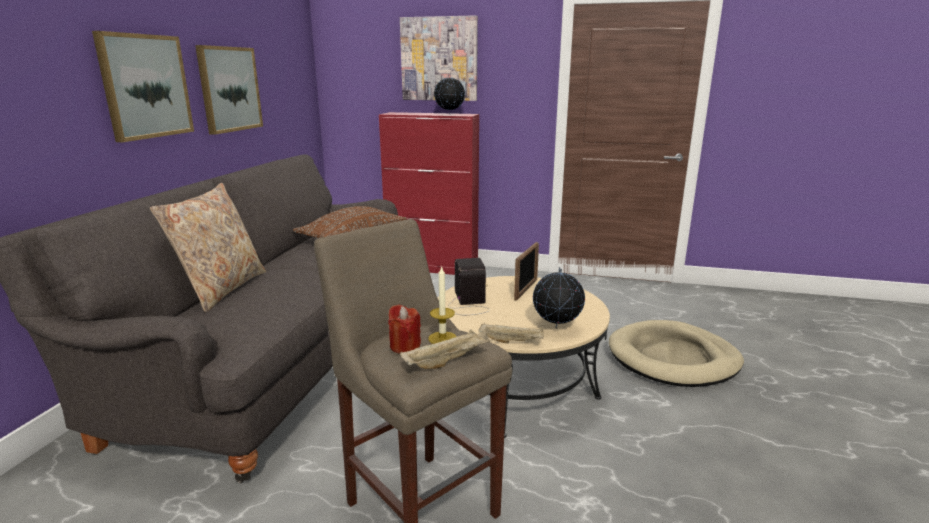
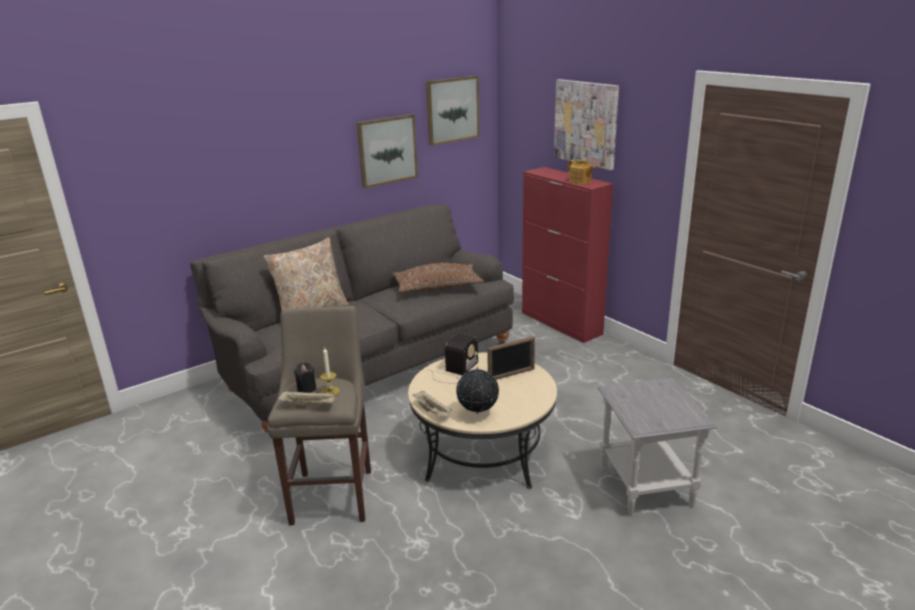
camera: 40 degrees right, 5 degrees up
picture [92,31,194,142] -> picture moved to [426,75,480,146]
red candle [388,304,421,354] -> black candle [294,362,316,393]
globe [434,73,465,115] -> teapot [568,160,595,184]
beige dog bed [609,320,744,387] -> grey side table [598,378,717,516]

